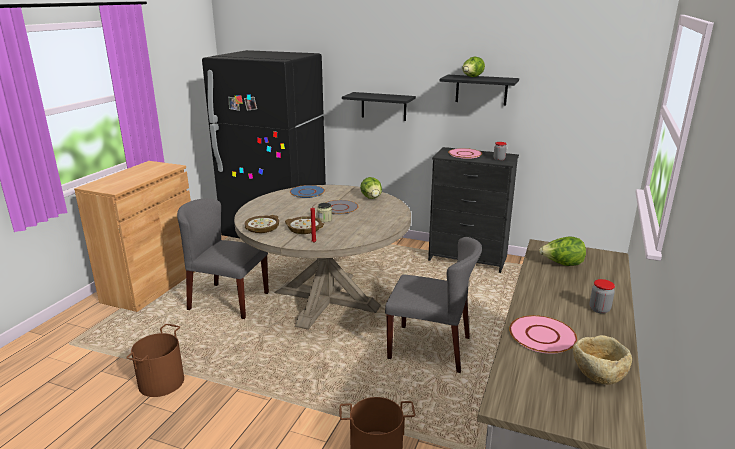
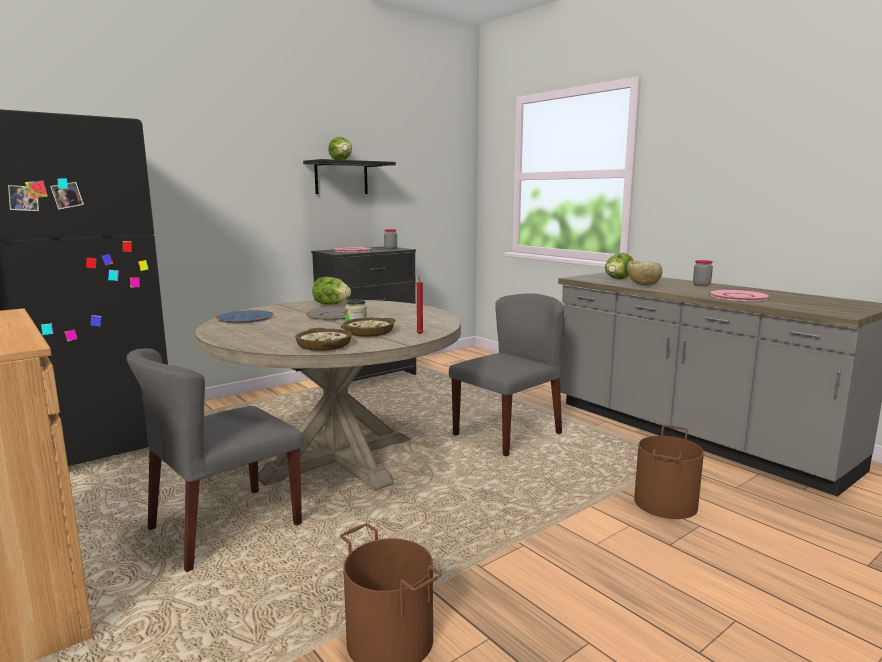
camera: 60 degrees left, 10 degrees down
black shelf [342,92,416,121] -> none
beige bowl [573,335,632,385] -> beige bowl moved to [627,261,663,286]

